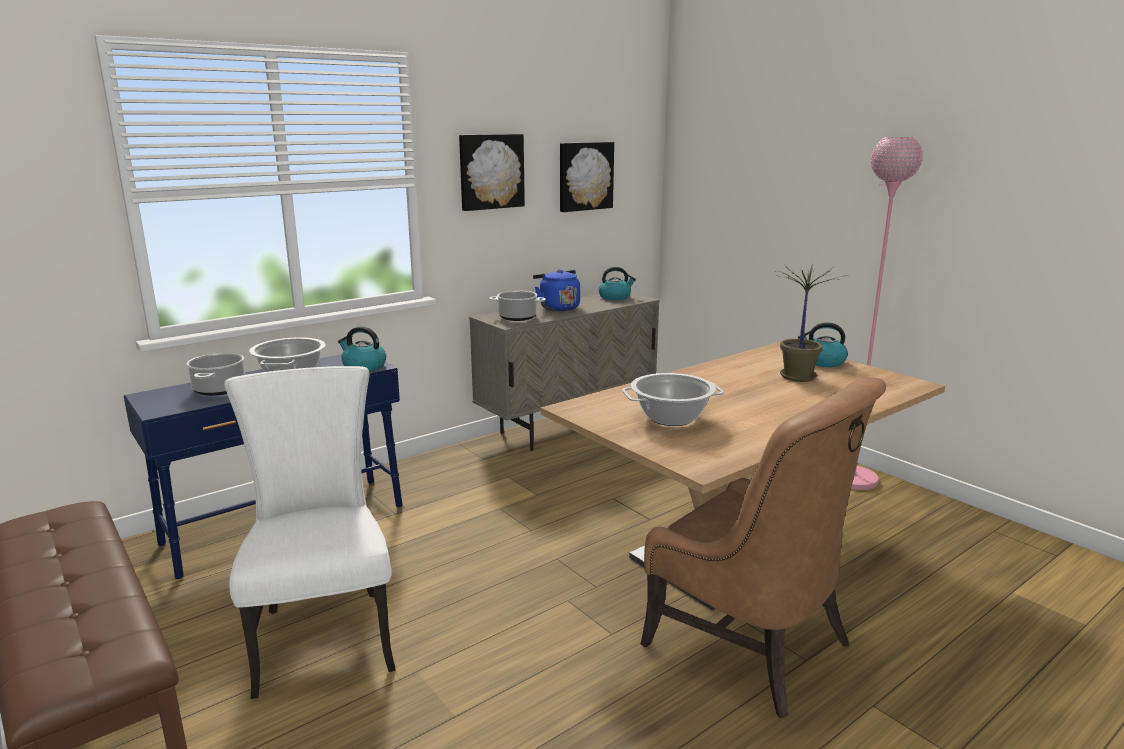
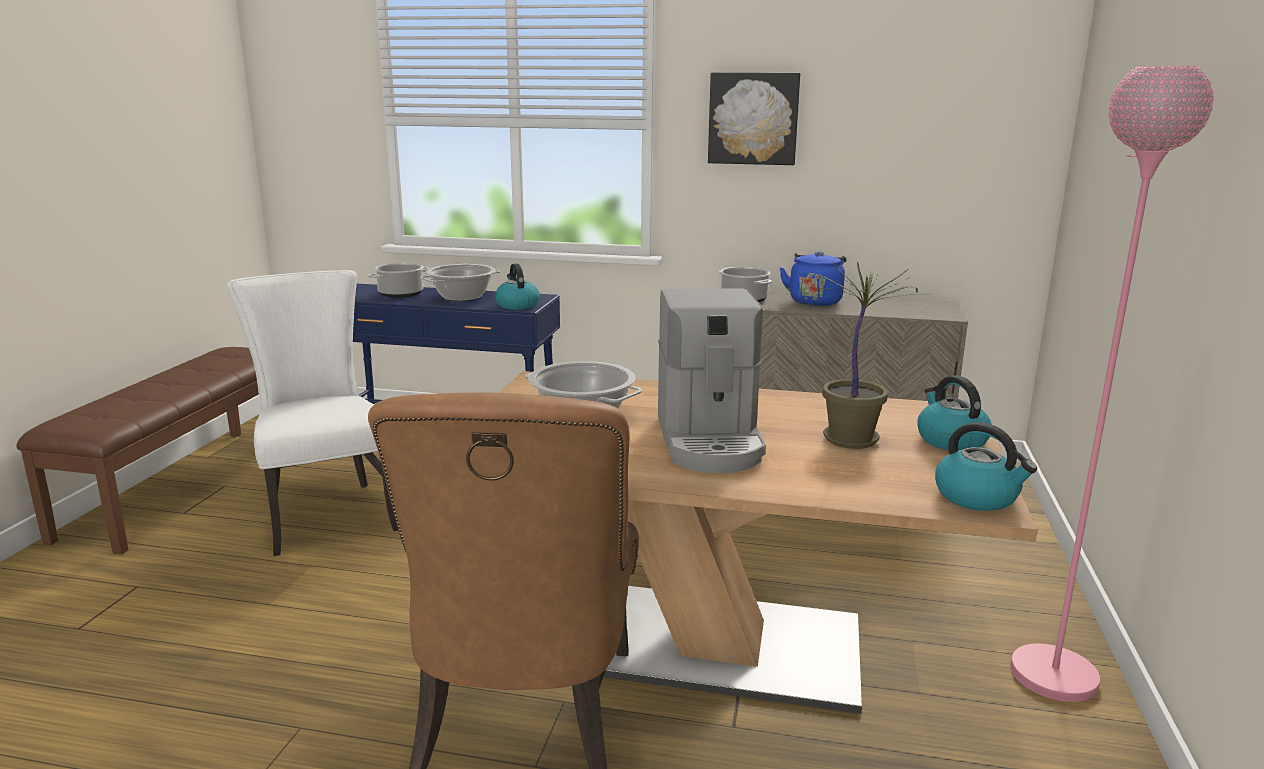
camera: 50 degrees right, 0 degrees up
white chair [224,366,396,699] -> white chair turned 60 degrees counterclockwise [226,270,398,556]
picture [560,142,614,212] -> none
kettle [599,267,636,300] -> kettle moved to [935,422,1037,511]
none -> coffee machine [658,288,766,473]

